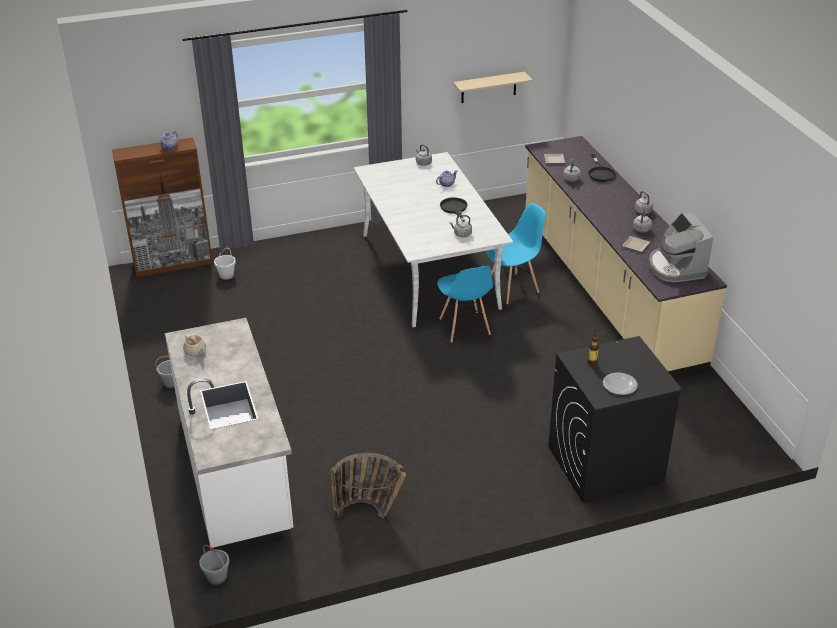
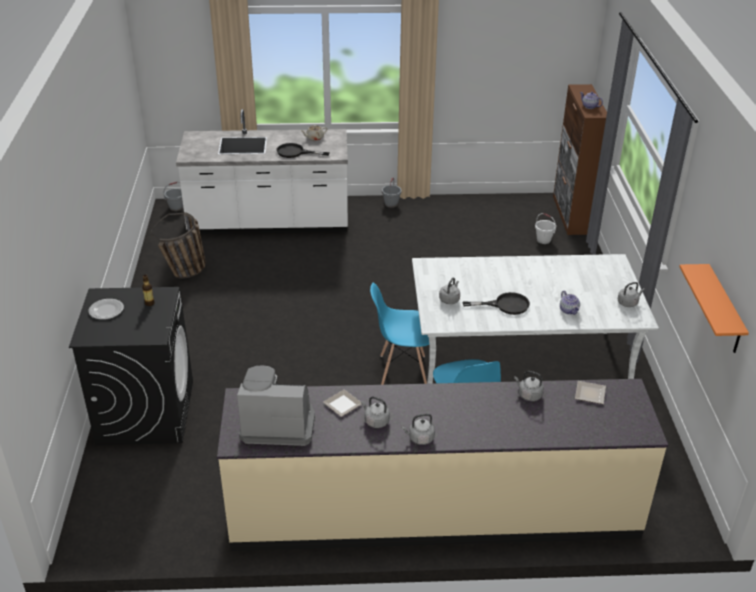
camera: 105 degrees right, 0 degrees up
beige shelf [453,72,533,103] -> orange shelf [679,264,749,353]
black frying pan [589,154,616,182] -> black frying pan moved to [276,143,330,158]

